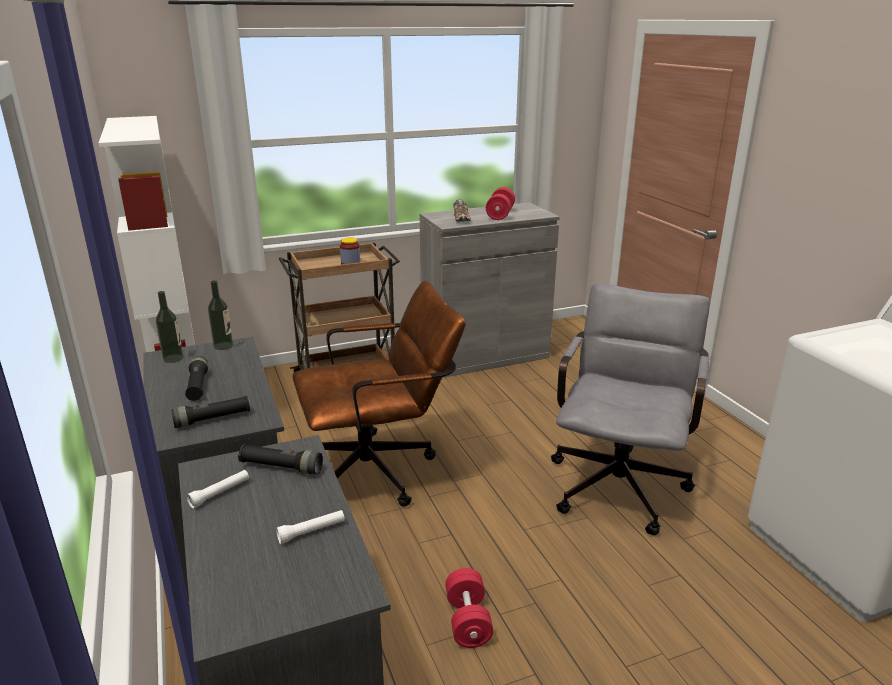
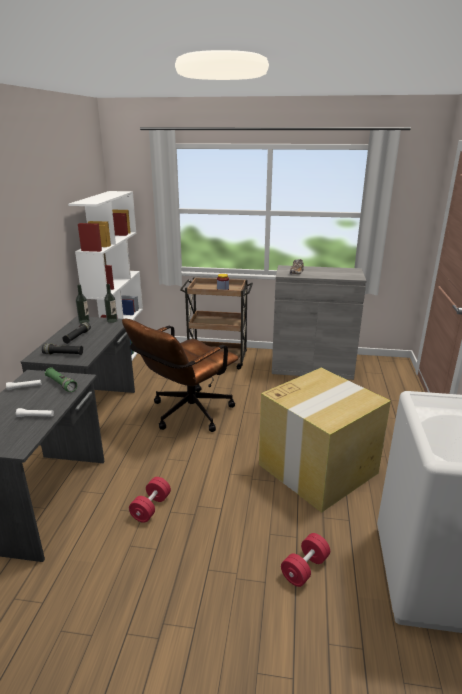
camera: 30 degrees right, 0 degrees up
black flashlight [238,444,323,474] -> green flashlight [45,367,77,392]
brown office chair [292,280,466,507] -> brown office chair turned 120 degrees clockwise [122,319,238,432]
red dumbbell [486,187,515,220] -> red dumbbell moved to [281,533,330,587]
grey office chair [551,283,710,535] -> cardboard box [259,368,391,512]

